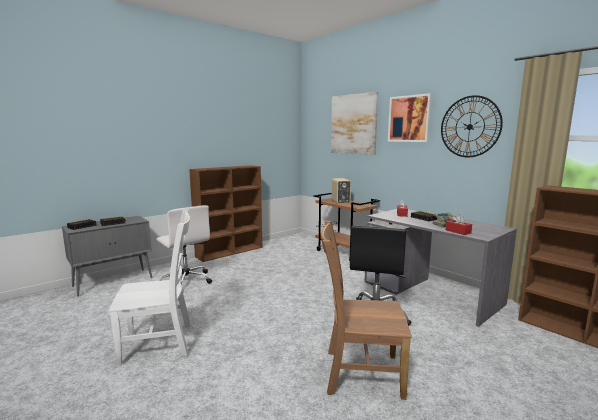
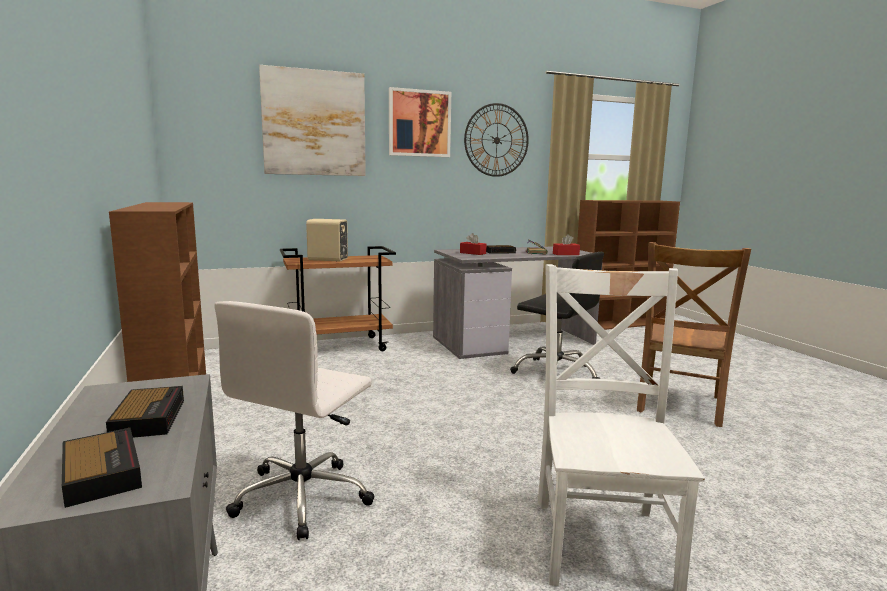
camera: 70 degrees left, 0 degrees up
white office chair [156,205,212,284] -> white office chair turned 135 degrees clockwise [214,301,375,540]

